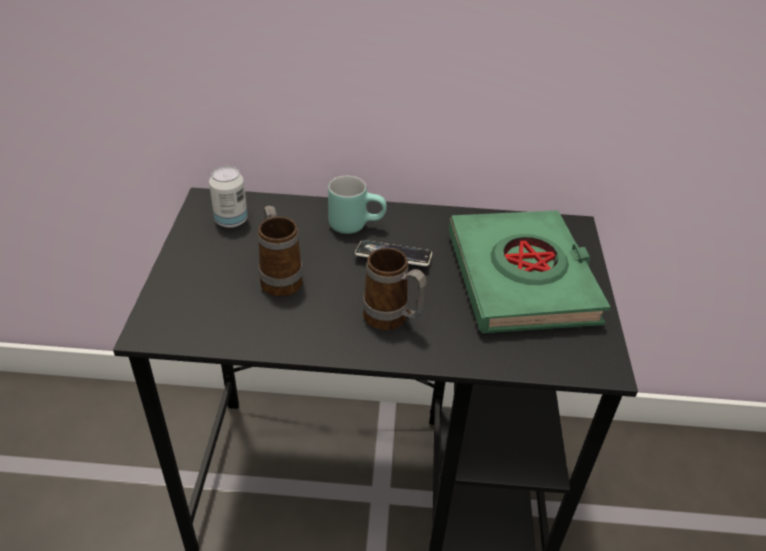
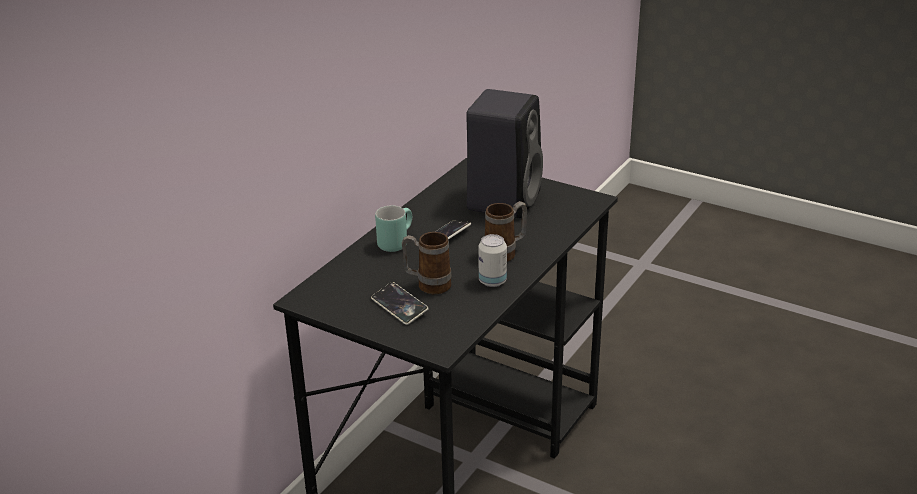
camera: 60 degrees left, 10 degrees down
can [209,166,248,228] -> can moved to [478,234,507,287]
green book [448,210,610,333] -> black speaker [466,89,543,218]
none -> phone [371,282,428,325]

